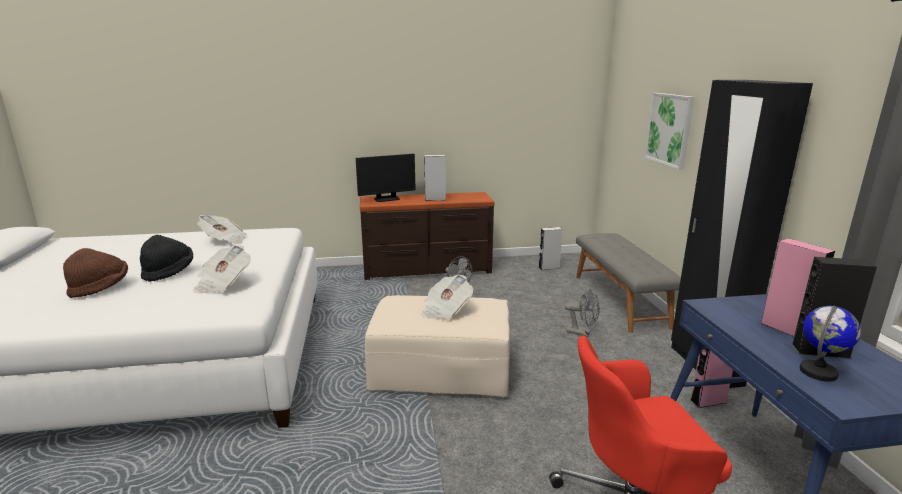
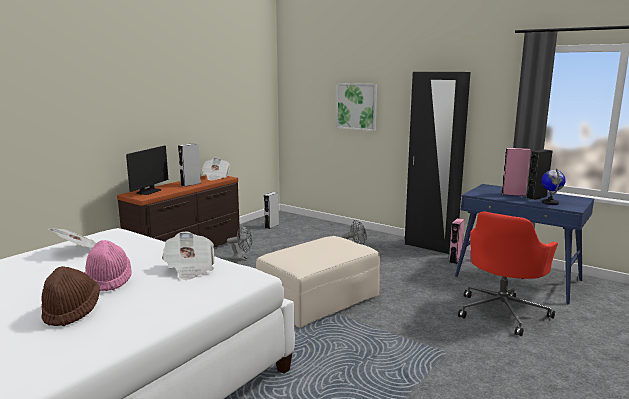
camera: 45 degrees left, 5 degrees down
black hat [140,235,193,282] -> pink hat [85,240,132,291]
newspaper [421,275,473,320] -> newspaper moved to [201,158,231,180]
grey bench [576,233,681,333] -> none

